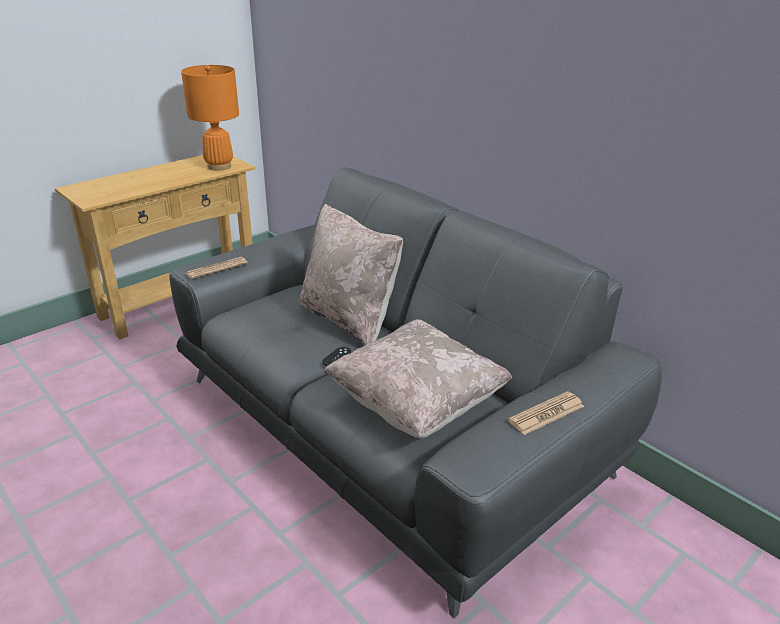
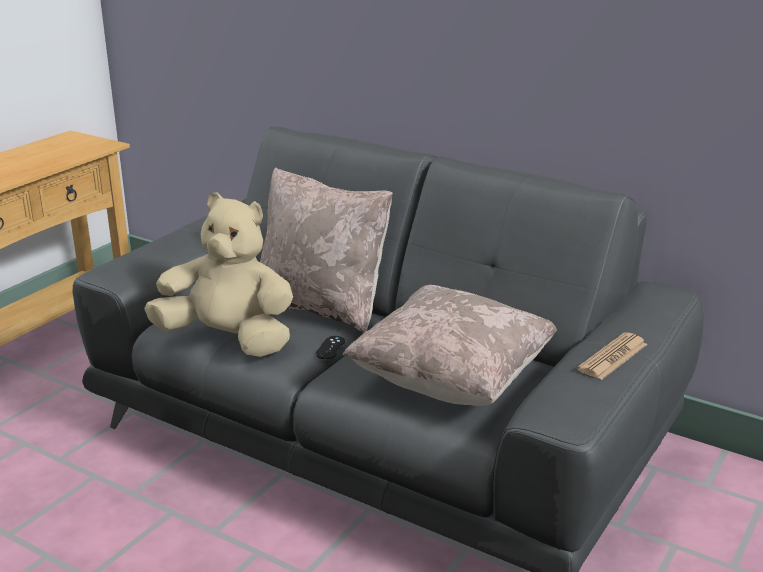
camera: 15 degrees left, 5 degrees down
orange table lamp [181,65,239,170] -> none
newspaper [186,257,248,279] -> none
none -> beige plush toy [144,192,293,357]

